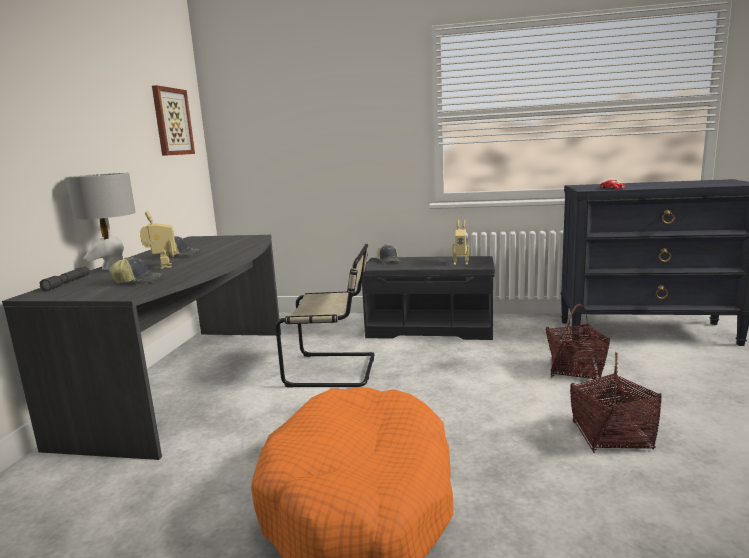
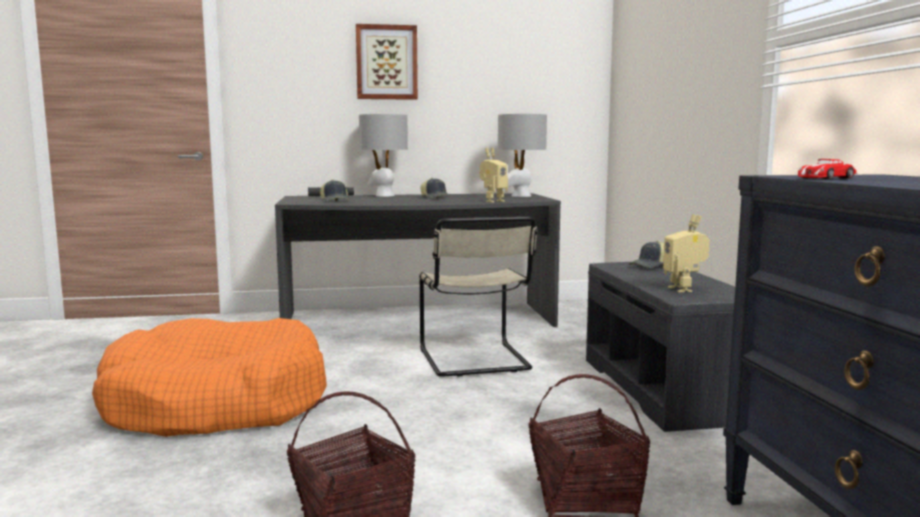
camera: 70 degrees right, 5 degrees down
toy robot [140,211,176,269] -> toy robot moved to [480,148,508,203]
picture [152,85,195,156] -> picture moved to [356,24,418,100]
none -> grey table lamp [498,114,547,197]

